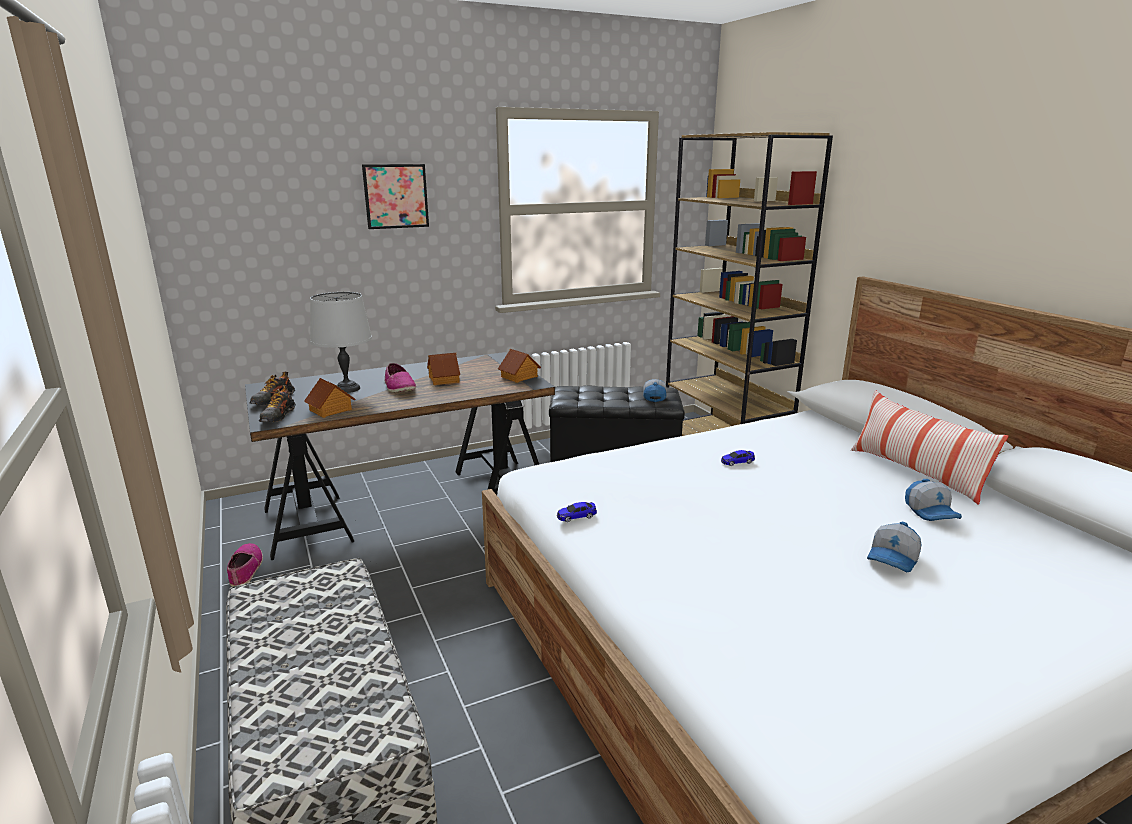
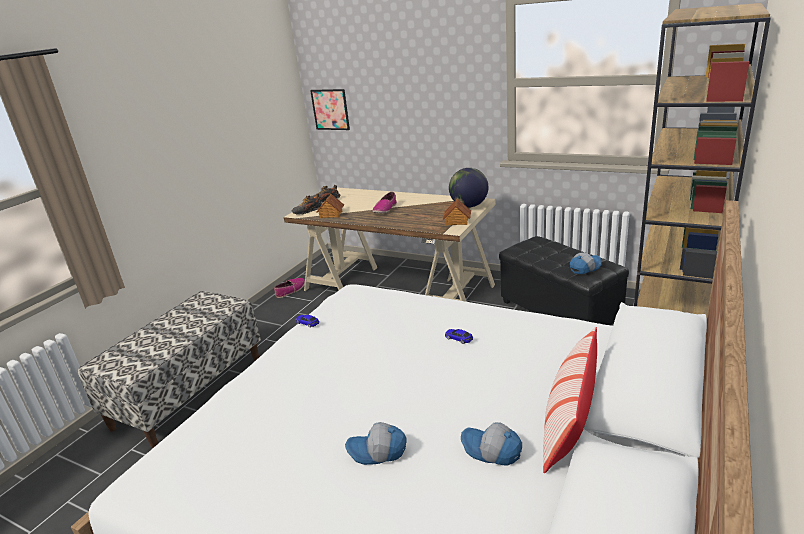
camera: 55 degrees right, 5 degrees up
black desk [245,352,555,560] -> beige desk [284,187,496,302]
grey table lamp [310,292,372,393] -> none
picture [362,164,429,229] -> picture moved to [310,89,350,130]
toy house [427,353,460,385] -> none
cap [905,479,962,521] -> cap turned 75 degrees clockwise [461,422,522,466]
none -> globe [449,168,489,208]

